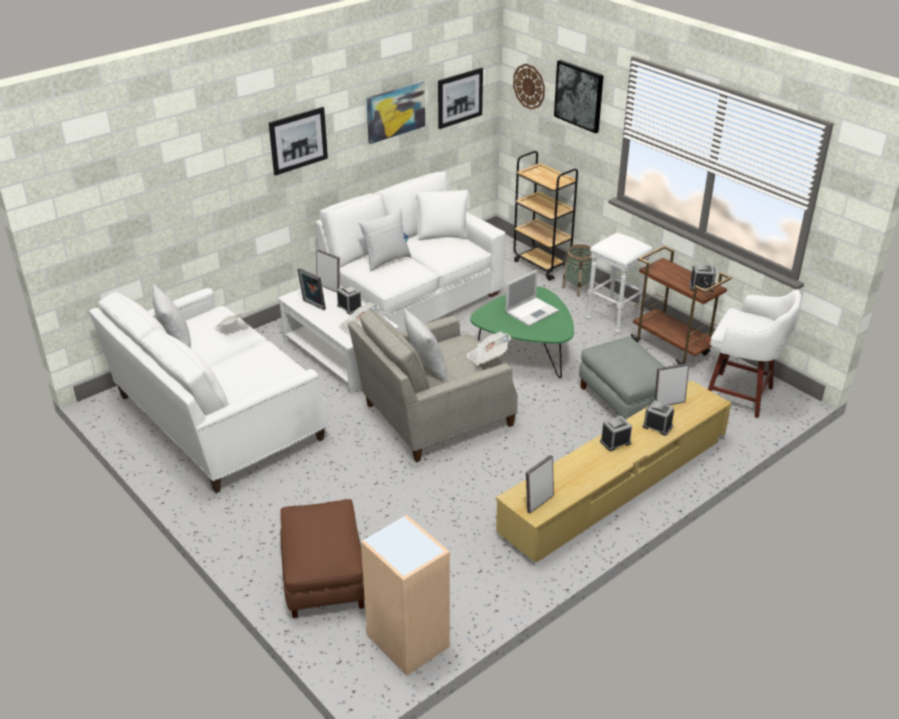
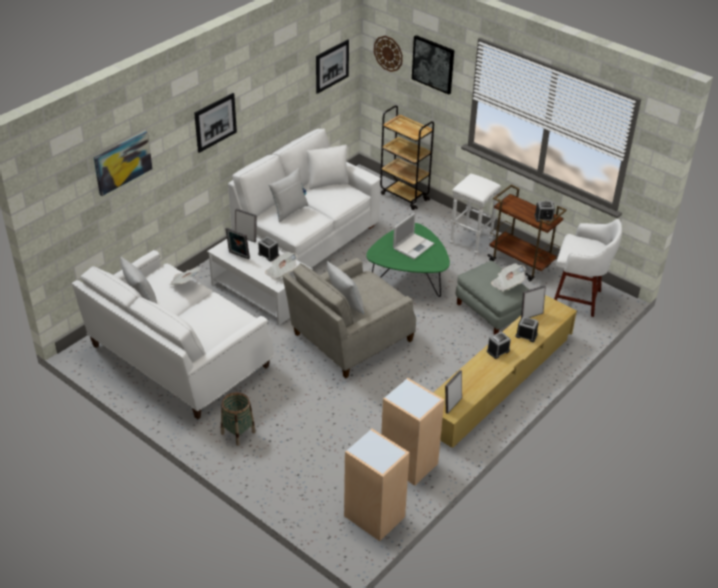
camera: 10 degrees left, 5 degrees up
brown ottoman [280,499,365,618] -> none
picture [366,81,425,144] -> picture moved to [94,131,152,196]
newspaper [466,332,511,366] -> newspaper moved to [491,263,526,292]
basket [561,244,595,297] -> basket moved to [221,392,256,446]
none -> bookcase [381,378,444,486]

